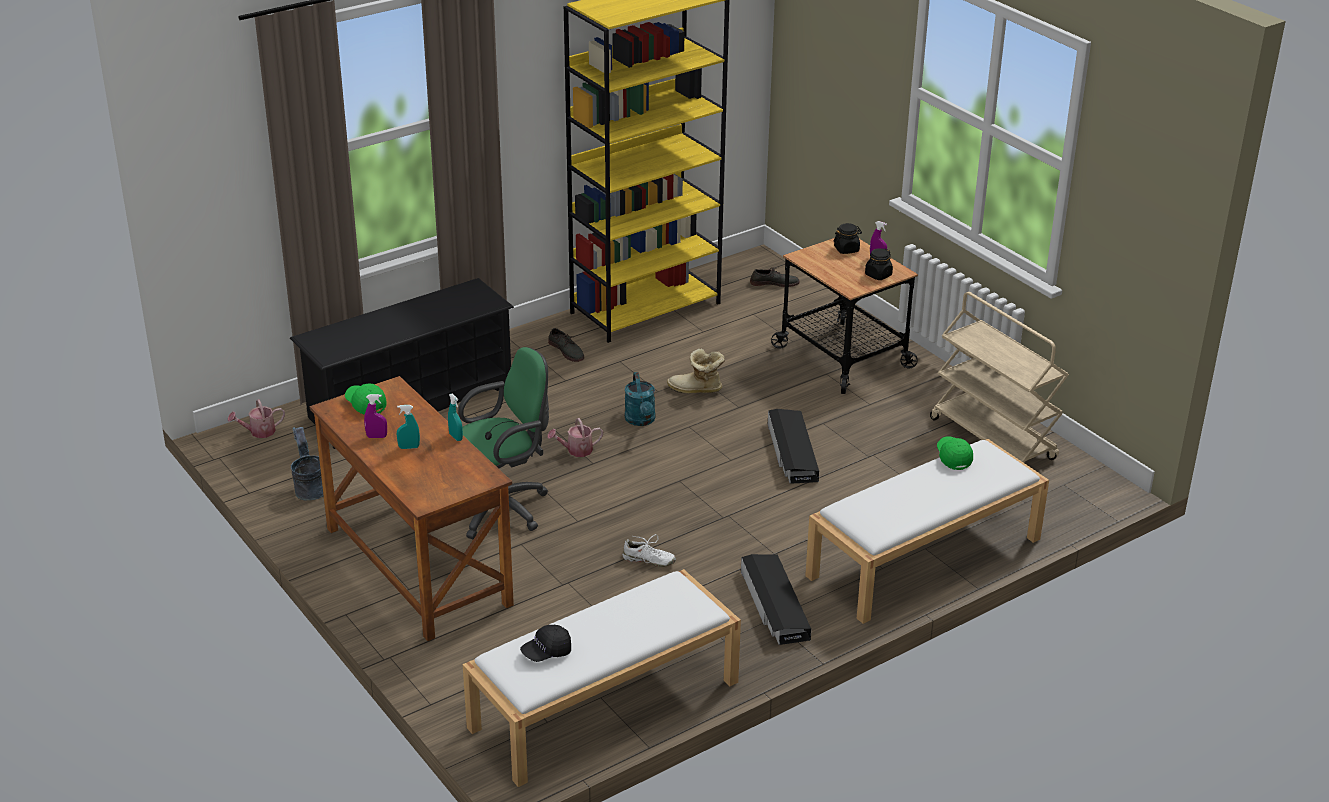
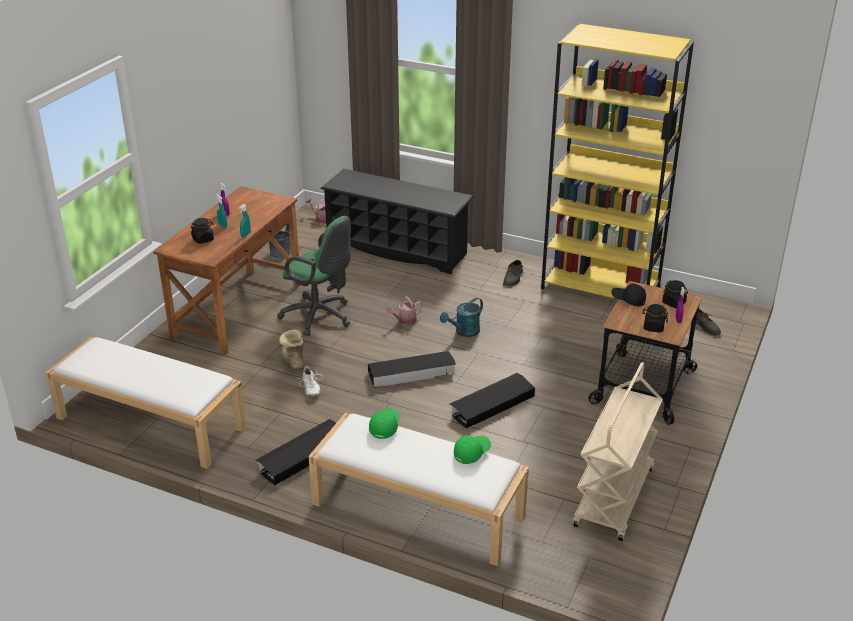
camera: 60 degrees right, 0 degrees up
green cap [345,383,387,415] -> green cap moved to [369,408,400,439]
black cap [520,625,571,662] -> black cap moved to [612,283,646,306]
watering can [547,418,603,457] -> watering can turned 75 degrees counterclockwise [386,296,423,325]
boot [667,349,725,393] -> boot moved to [279,330,304,369]
none -> black jar [191,218,214,244]
none -> black storage box [368,351,456,388]

